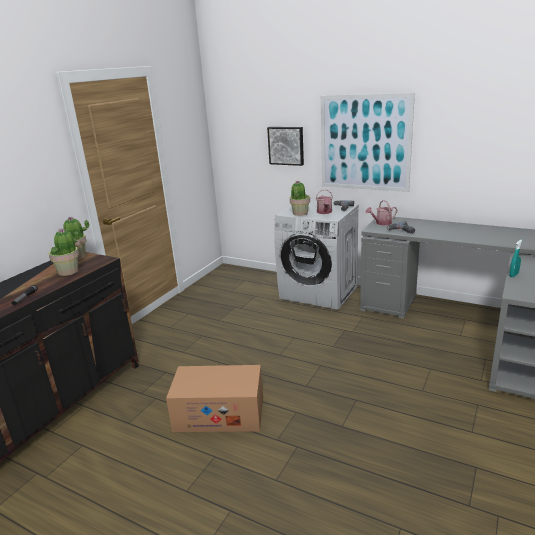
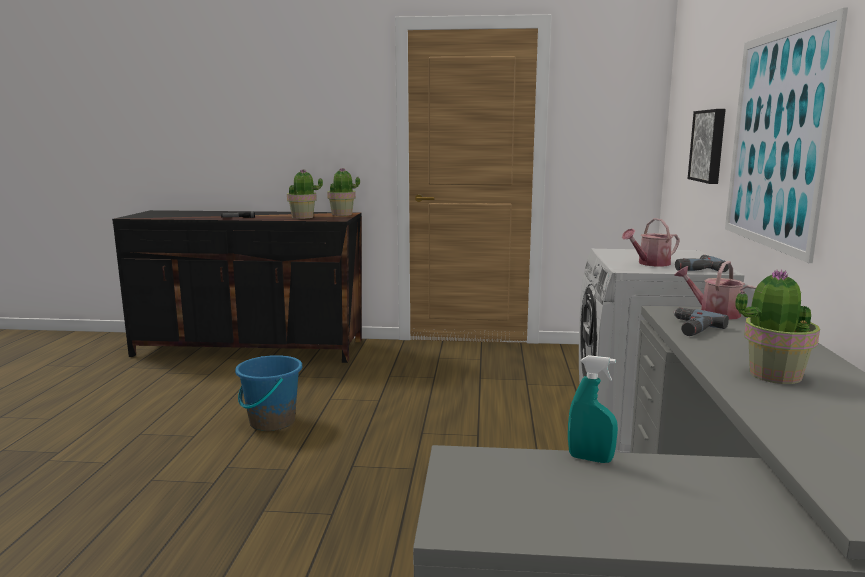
camera: 65 degrees right, 10 degrees down
cardboard box [166,365,263,432] -> blue bucket [235,355,302,431]
potted plant [290,181,310,216] -> potted plant moved to [735,270,820,384]

